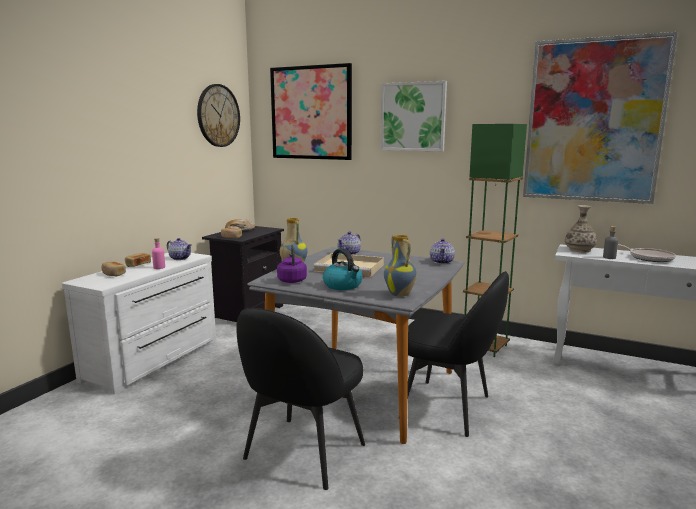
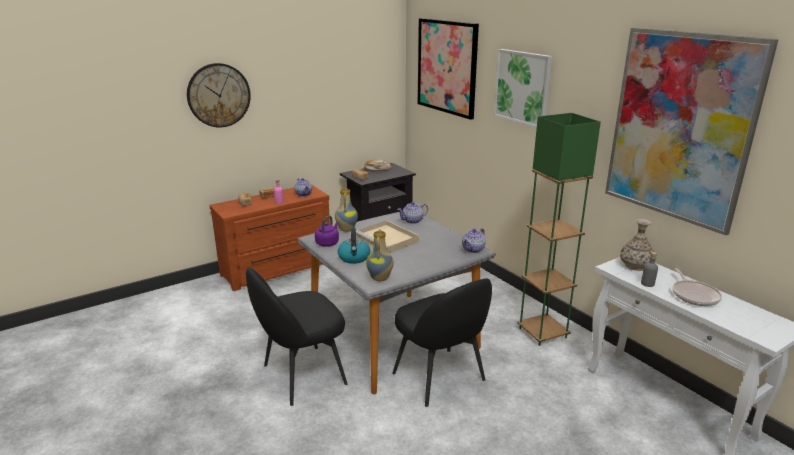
camera: 30 degrees right, 10 degrees up
white dresser [62,253,216,394] -> brown dresser [209,184,330,291]
wall clock [197,84,240,147] -> wall clock moved to [187,63,251,128]

